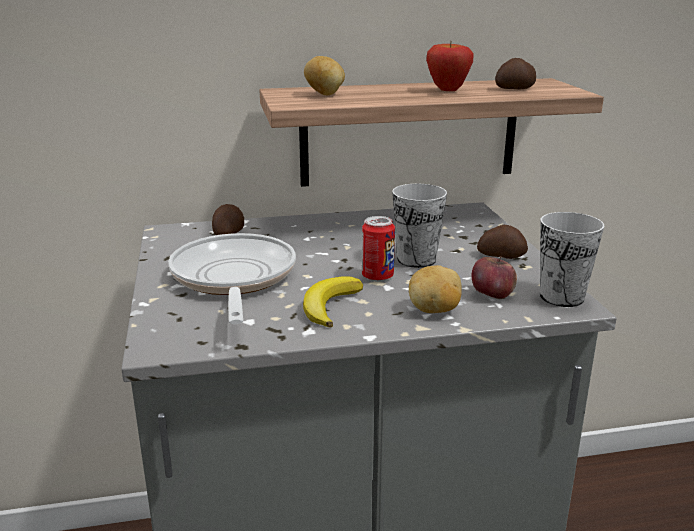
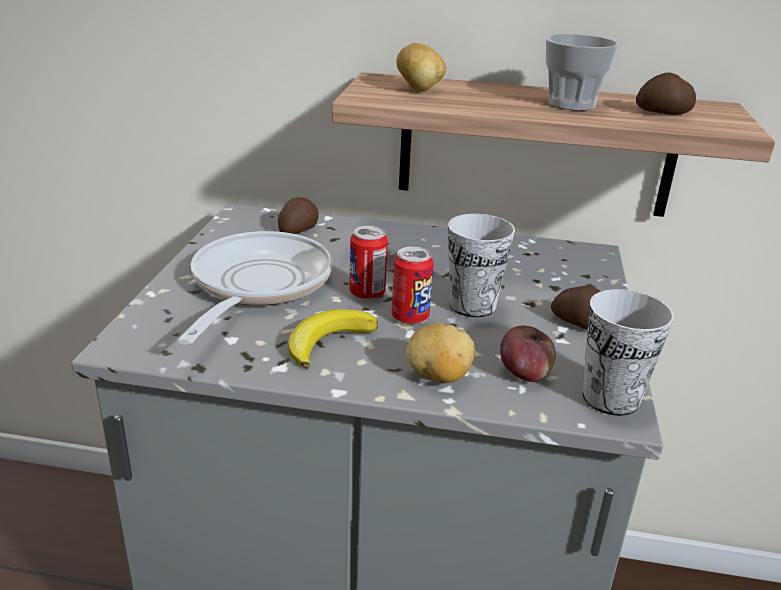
camera: 20 degrees right, 5 degrees up
apple [426,40,473,91] -> cup [546,34,619,111]
none -> can [349,226,388,300]

